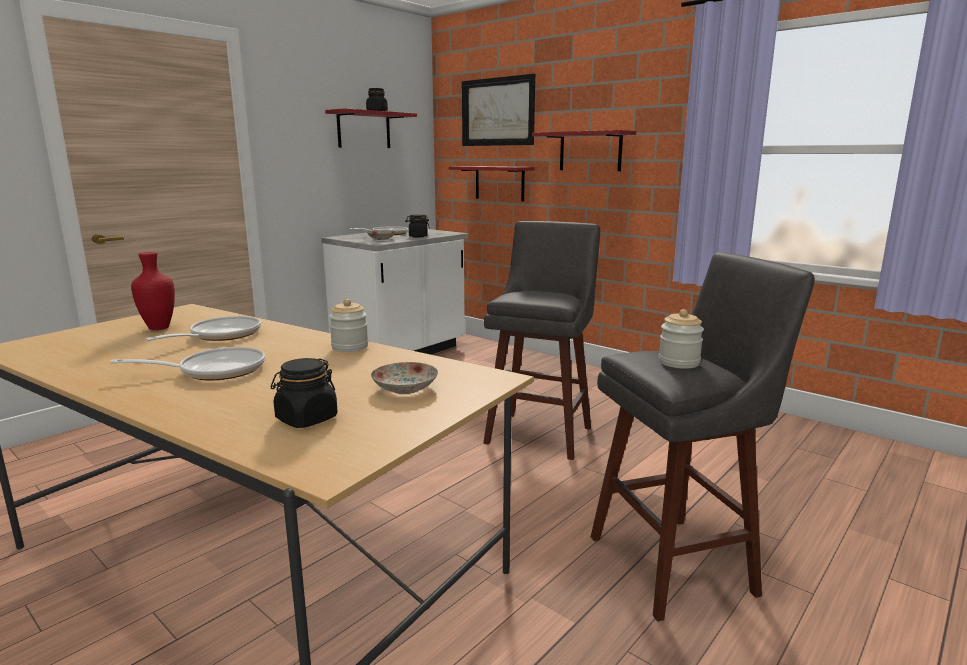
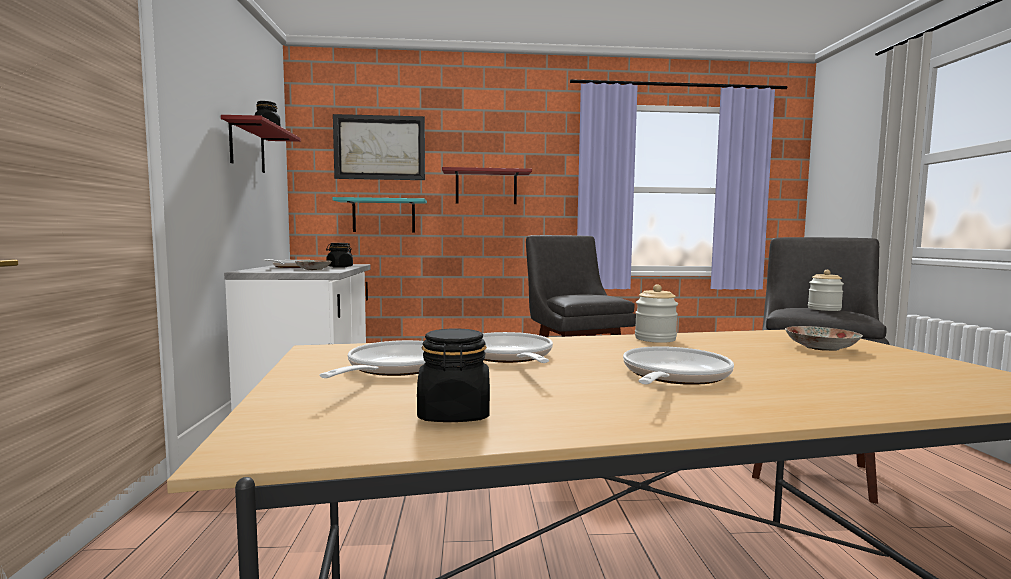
camera: 45 degrees left, 10 degrees down
red vase [131,252,175,330] -> frying pan [319,340,425,378]
black jar [271,358,338,428] -> black jar moved to [417,328,490,422]
red shelf [449,166,535,201] -> turquoise shelf [333,197,427,233]

